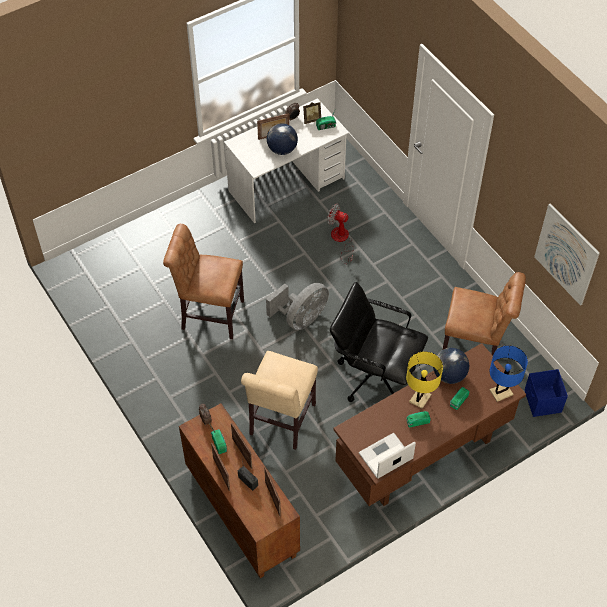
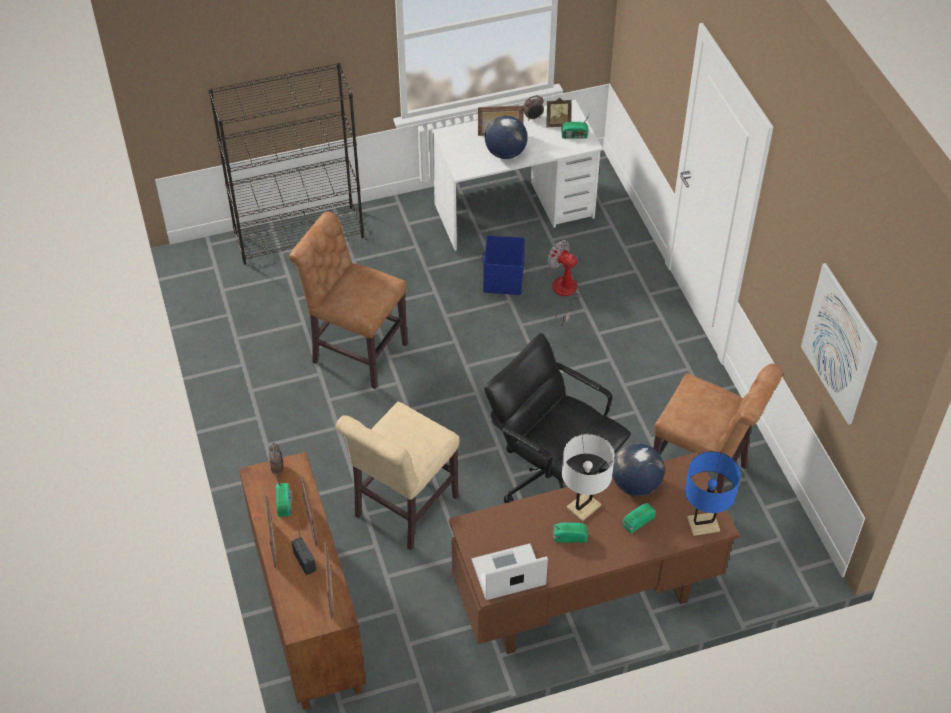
camera: 15 degrees right, 5 degrees down
grey fan [266,283,329,330] -> none
yellow table lamp [406,351,443,409] -> white table lamp [562,434,615,521]
blue storage box [524,369,568,417] -> blue storage box moved to [482,235,525,295]
none -> black bookcase [209,63,364,265]

